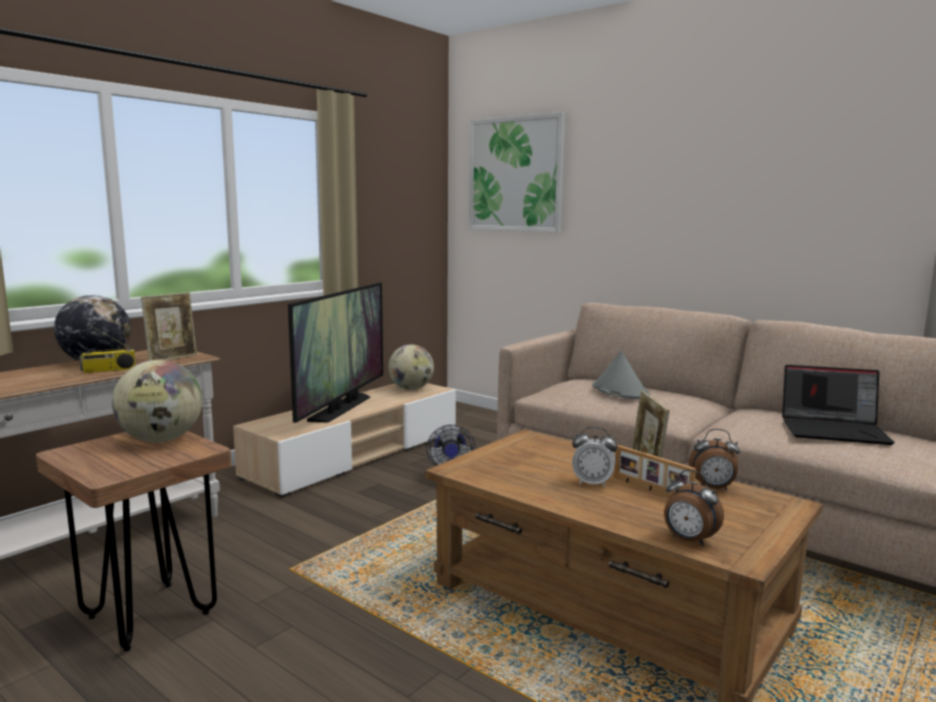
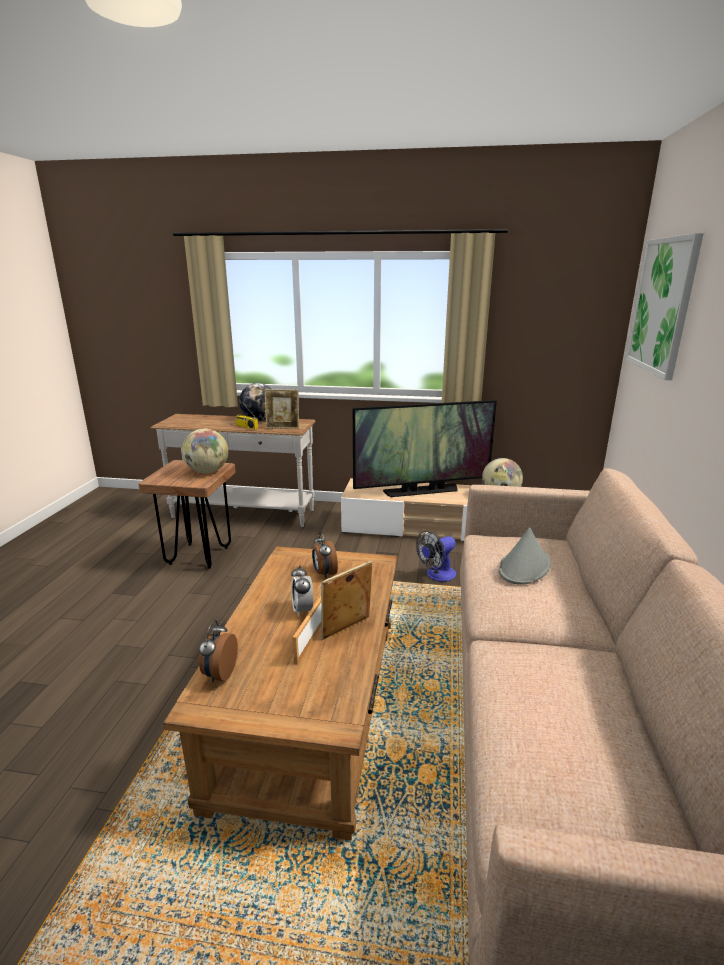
camera: 60 degrees right, 10 degrees up
alarm clock [689,429,740,490] -> alarm clock moved to [312,532,338,578]
laptop [782,365,895,445] -> none

